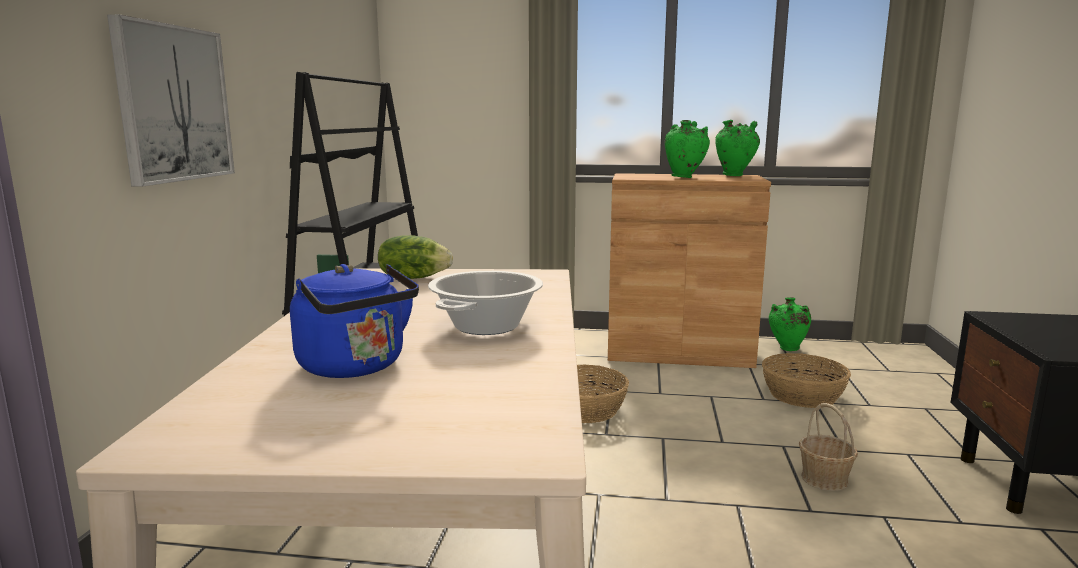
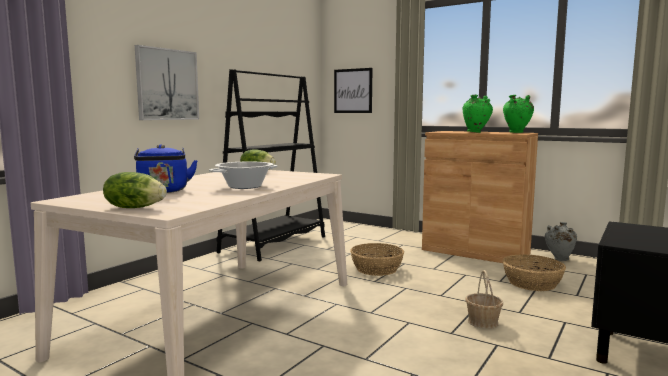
camera: 25 degrees right, 5 degrees down
green vase [769,297,811,351] -> grey vase [545,222,577,261]
none -> lettuce [103,172,167,208]
none -> picture [334,68,372,113]

